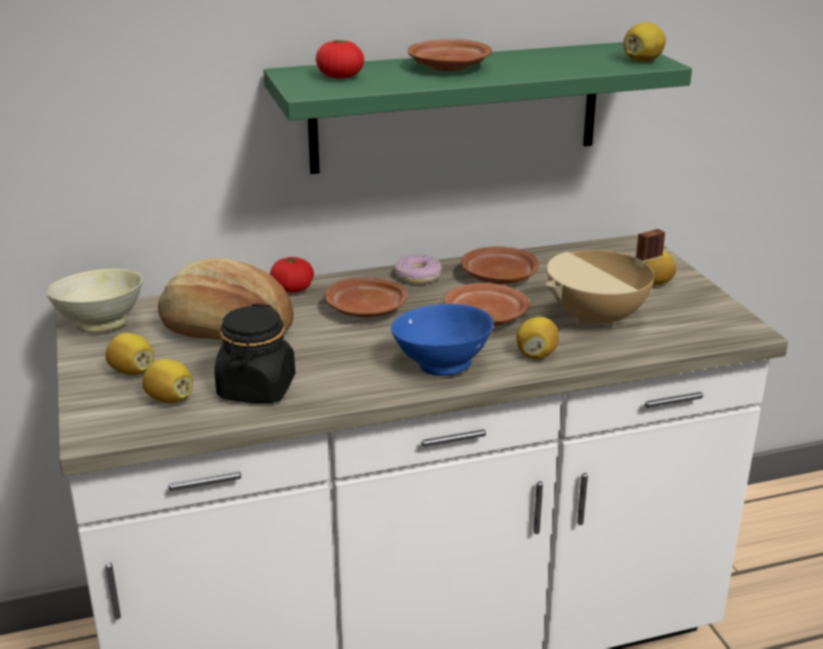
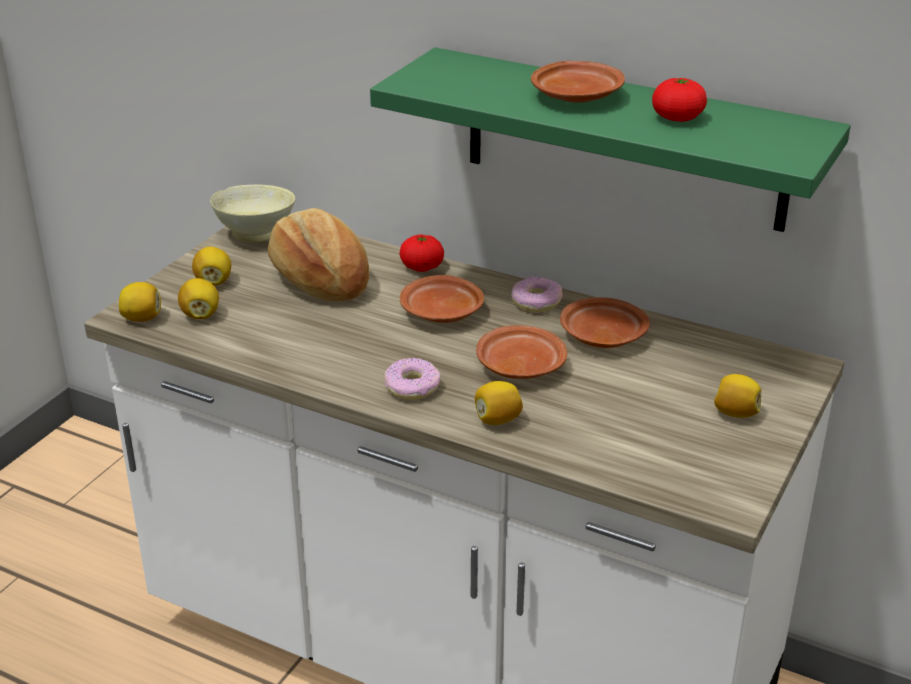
camera: 45 degrees right, 5 degrees up
black jar [215,304,295,403] -> none
tomato [316,39,364,78] -> tomato moved to [652,78,707,122]
blue bowl [391,304,494,376] -> donut [385,358,441,400]
beige cooking pot [546,229,665,329] -> none
lemon [623,22,666,62] -> lemon moved to [119,282,161,322]

